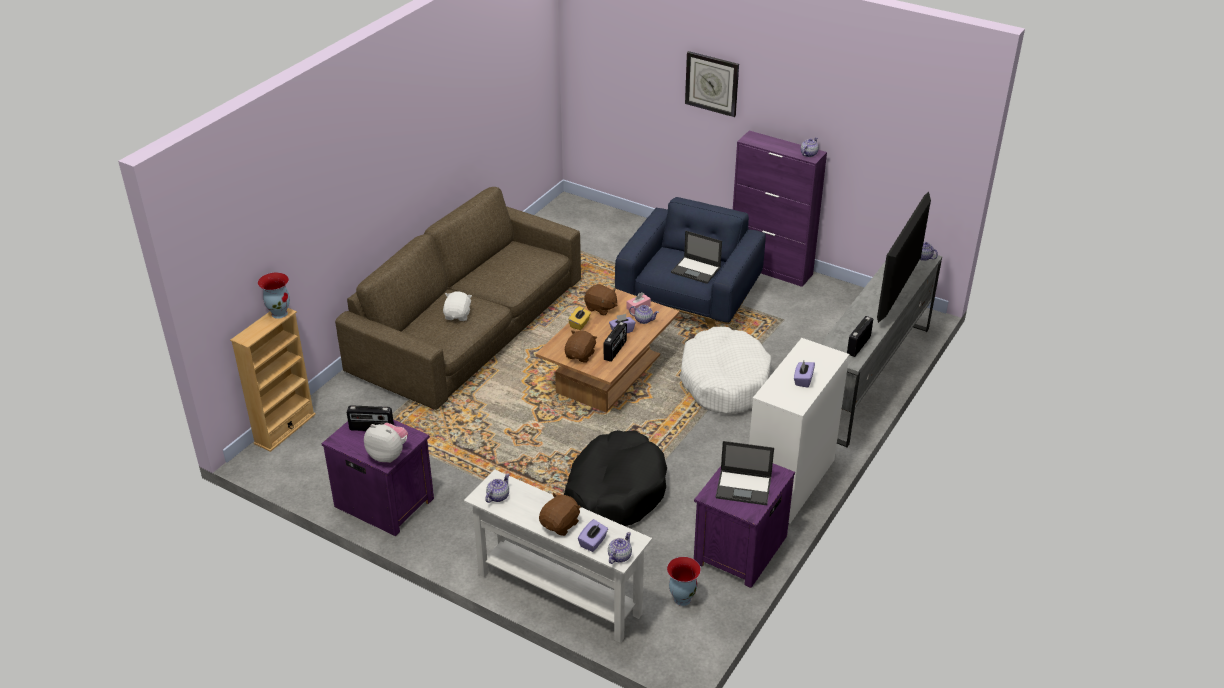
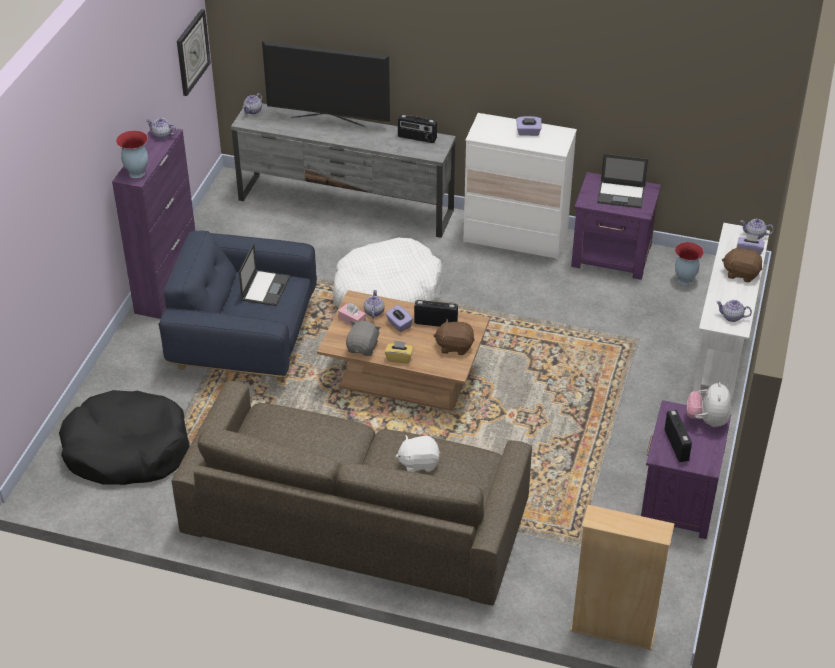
camera: 105 degrees left, 5 degrees up
vase [258,272,290,319] -> vase moved to [116,130,148,178]
black dog bed [564,430,667,526] -> black dog bed moved to [59,390,190,485]
brown plush toy [584,284,617,316] -> grey plush toy [346,321,381,356]
wall clock [685,51,739,117] -> wall clock moved to [177,9,211,96]
laptop [716,441,774,505] -> laptop turned 105 degrees clockwise [597,154,648,208]

